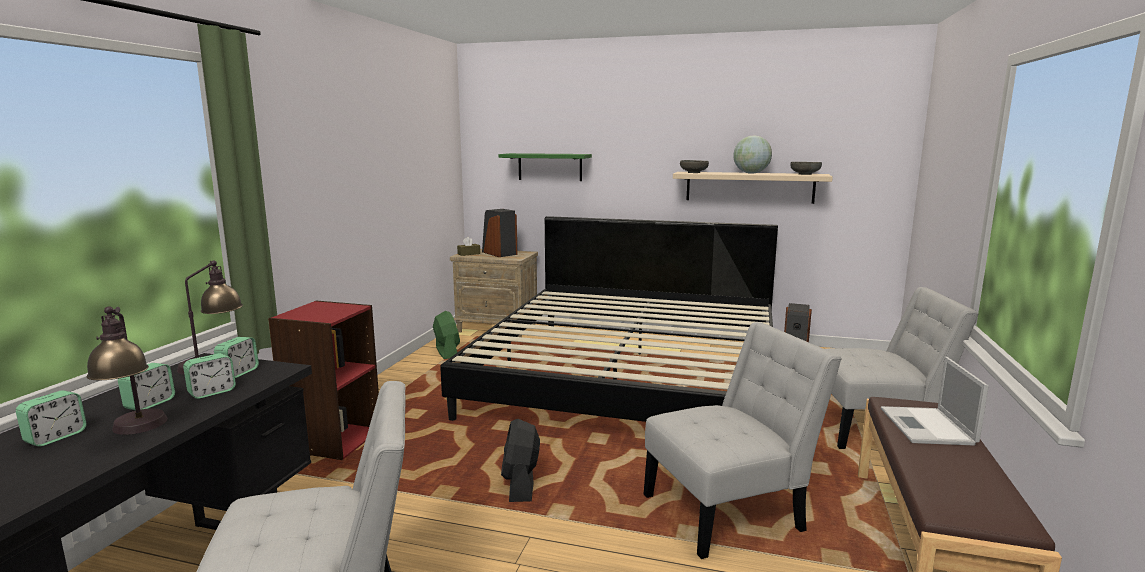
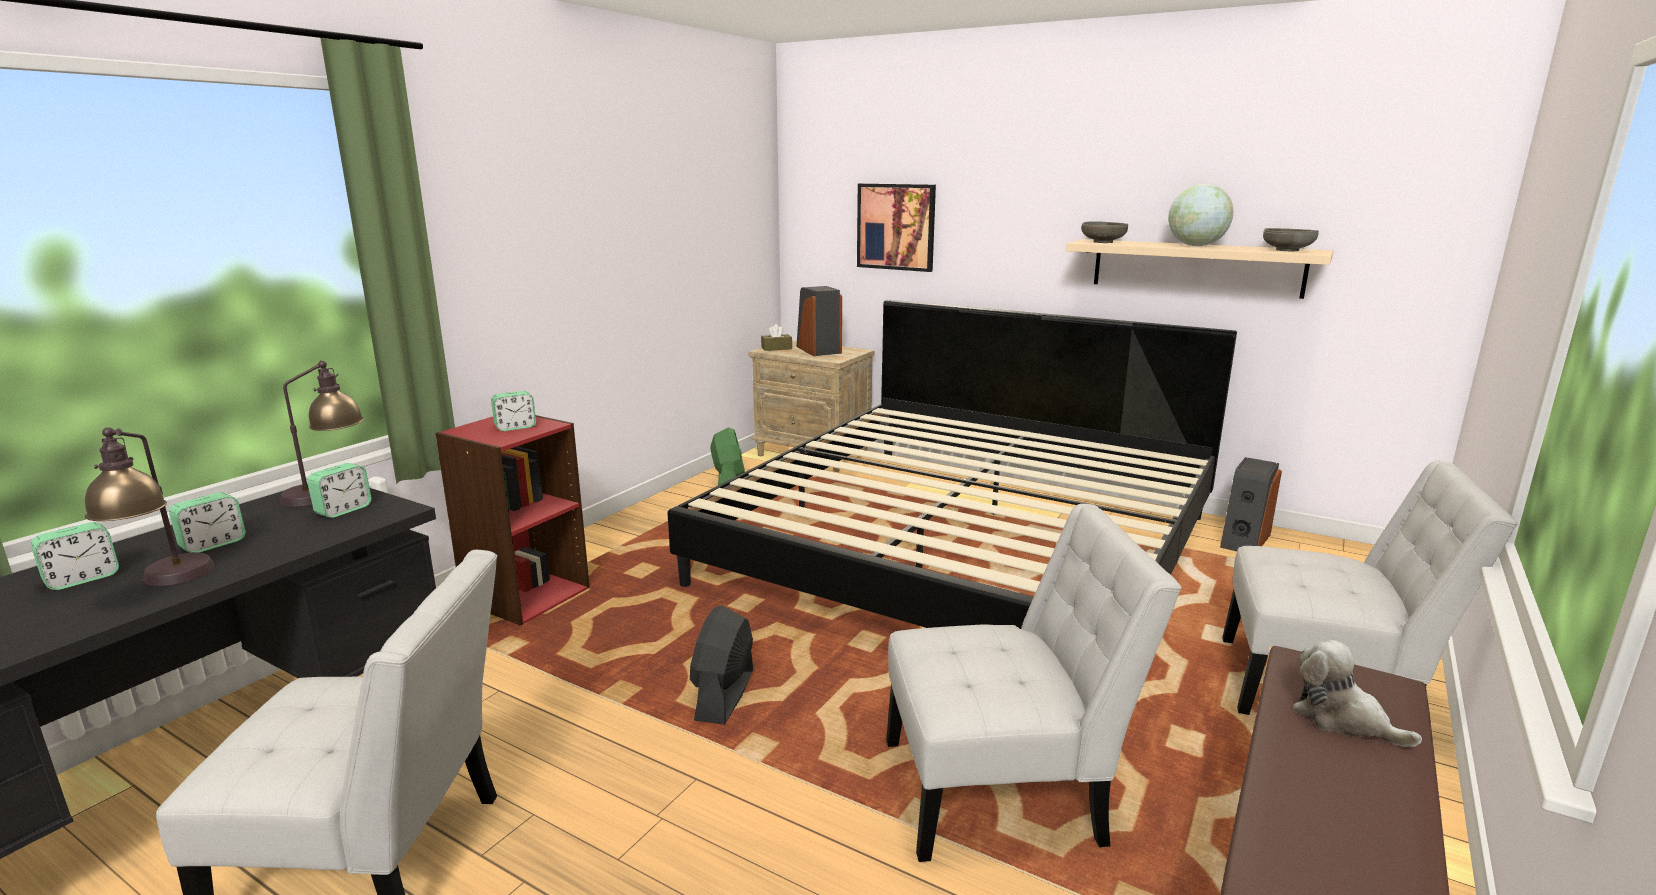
camera: 15 degrees right, 5 degrees up
alarm clock [183,353,236,399] -> alarm clock moved to [491,391,536,431]
green shelf [499,153,592,181] -> picture [857,183,936,272]
laptop [881,357,989,446] -> plush toy [1293,640,1422,747]

